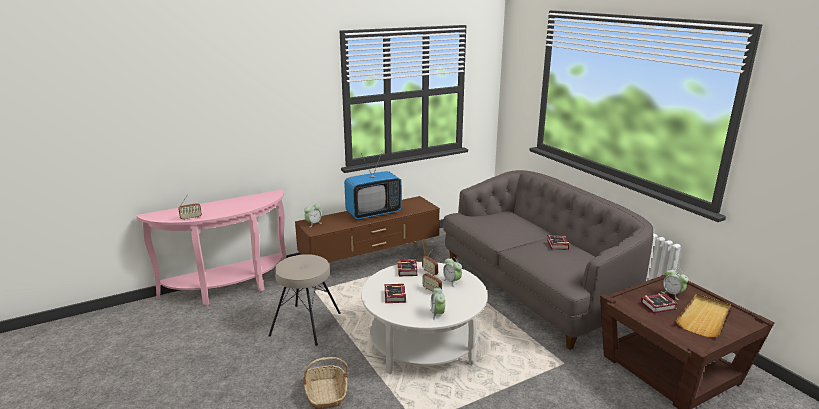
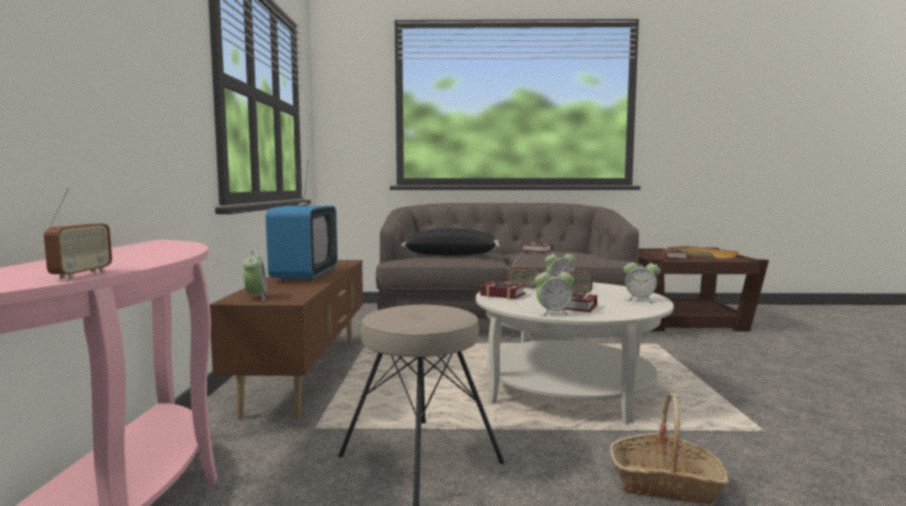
camera: 60 degrees left, 15 degrees down
alarm clock [662,268,689,300] -> alarm clock moved to [535,266,574,316]
none -> black pillow [402,228,500,256]

